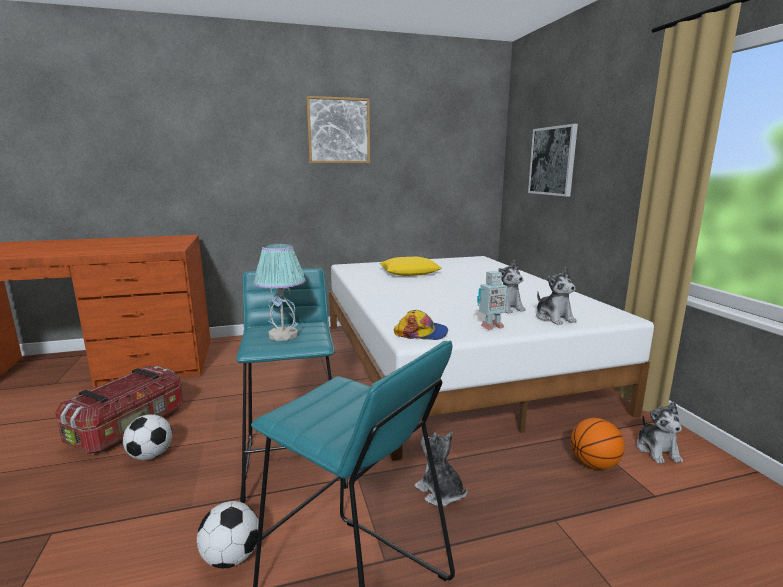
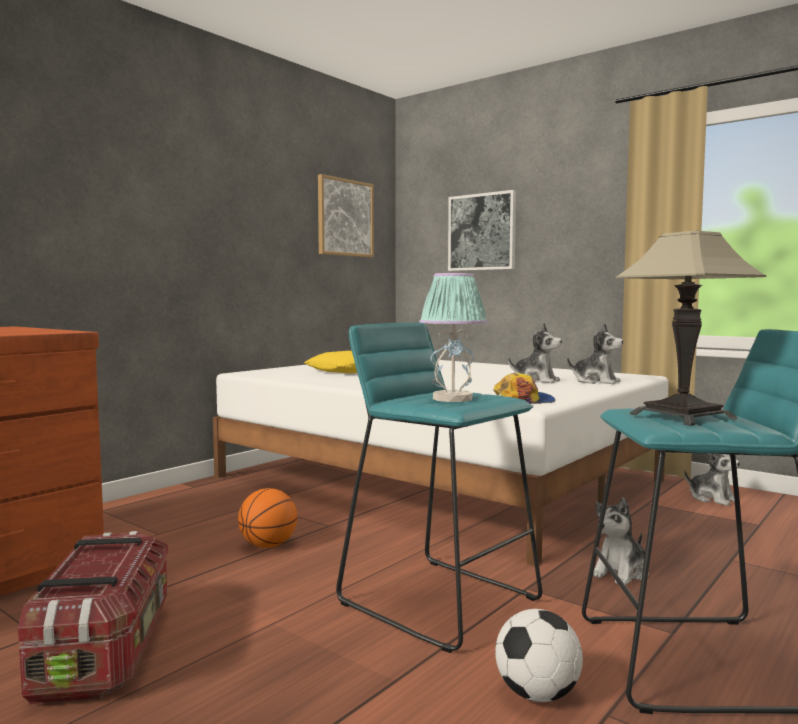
camera: 35 degrees left, 10 degrees down
football [123,414,172,460] -> none
picture [306,96,370,163] -> picture moved to [318,174,374,257]
plush toy [415,432,468,506] -> plush toy turned 60 degrees counterclockwise [593,498,649,585]
toy robot [477,271,507,330] -> none
basketball [571,418,625,470] -> basketball moved to [238,488,297,548]
none -> table lamp [615,231,766,426]

